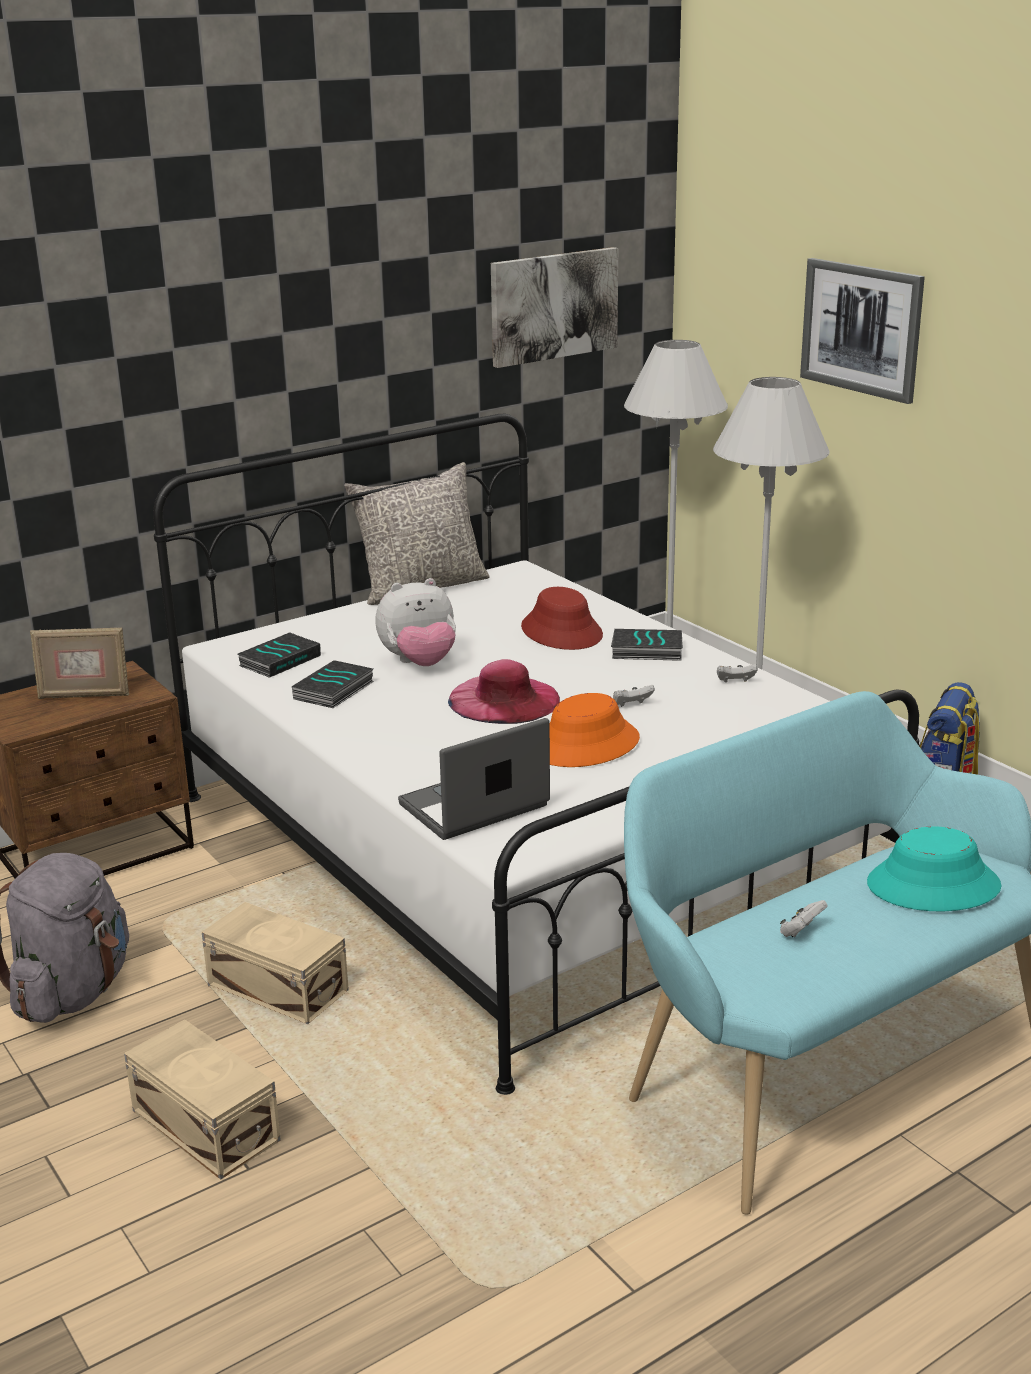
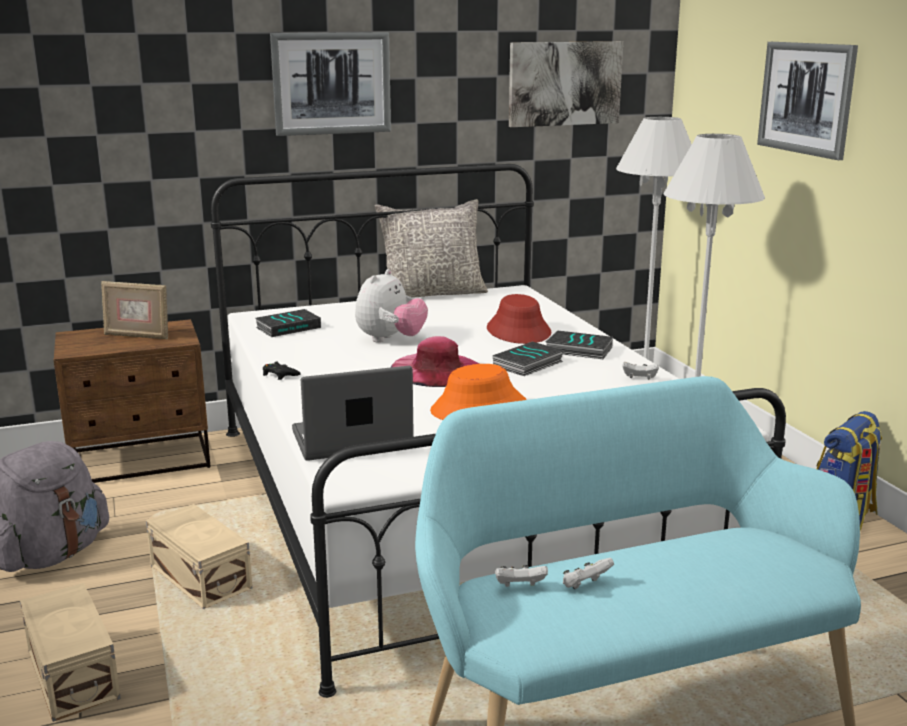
camera: 15 degrees right, 5 degrees down
book [292,660,374,708] -> book moved to [493,342,564,376]
plush toy [375,578,456,666] -> plush toy turned 60 degrees counterclockwise [355,269,428,342]
white game controller [613,685,655,707] -> white game controller moved to [495,565,548,587]
turquoise hat [867,827,1001,911] -> none
none -> black game controller [263,362,301,380]
none -> picture [270,32,391,136]

